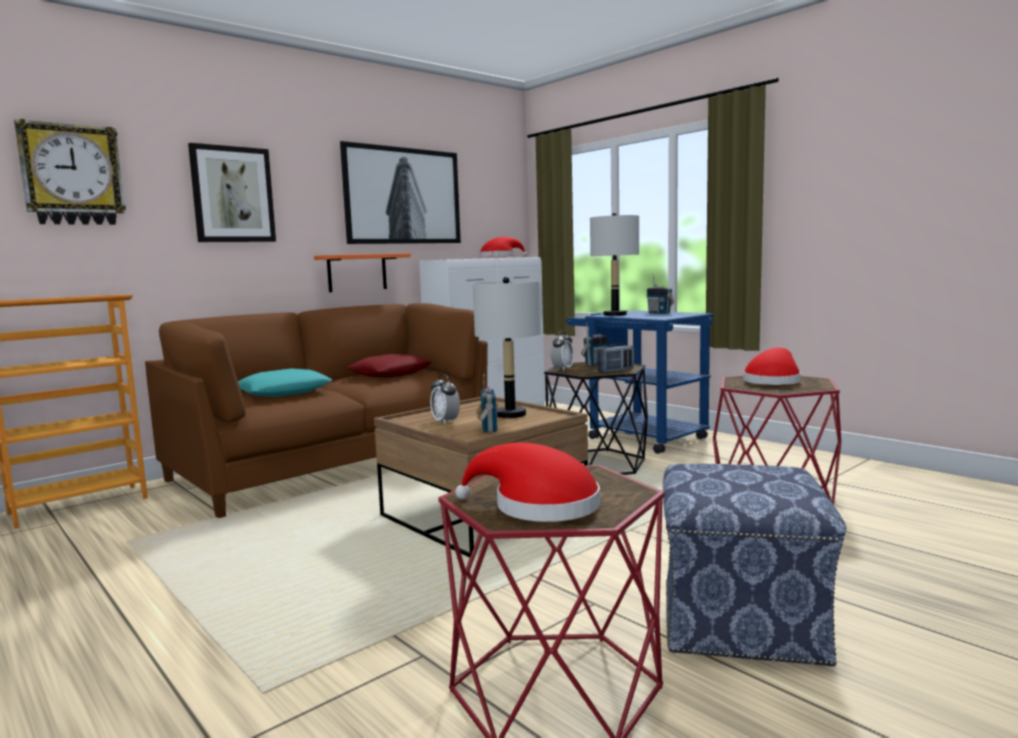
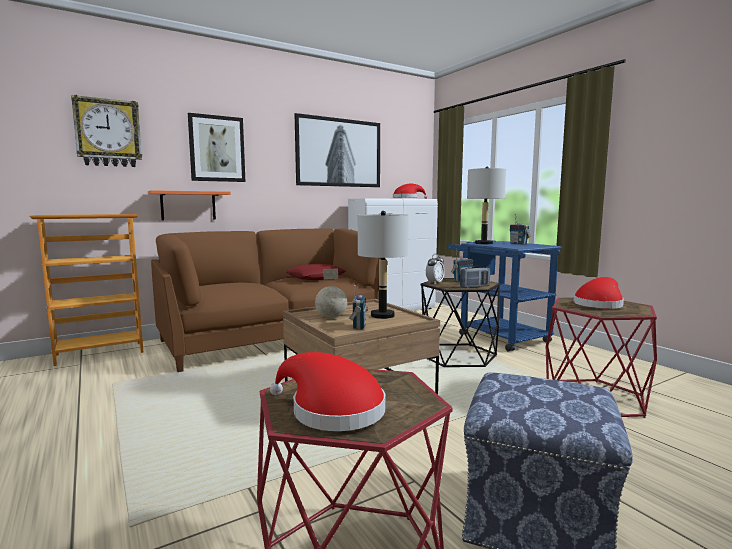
camera: 10 degrees right, 0 degrees up
turquoise pillow [238,368,332,397] -> none
orange shelf [314,253,411,292] -> orange shelf moved to [148,190,231,220]
alarm clock [430,374,460,425] -> globe [315,268,347,319]

